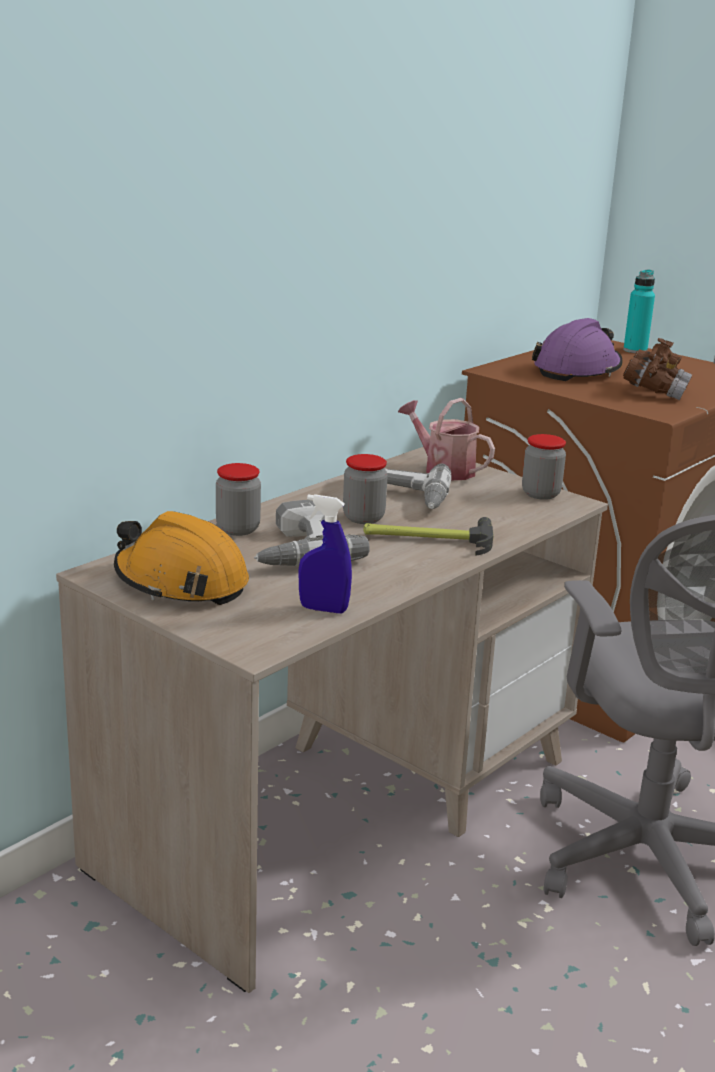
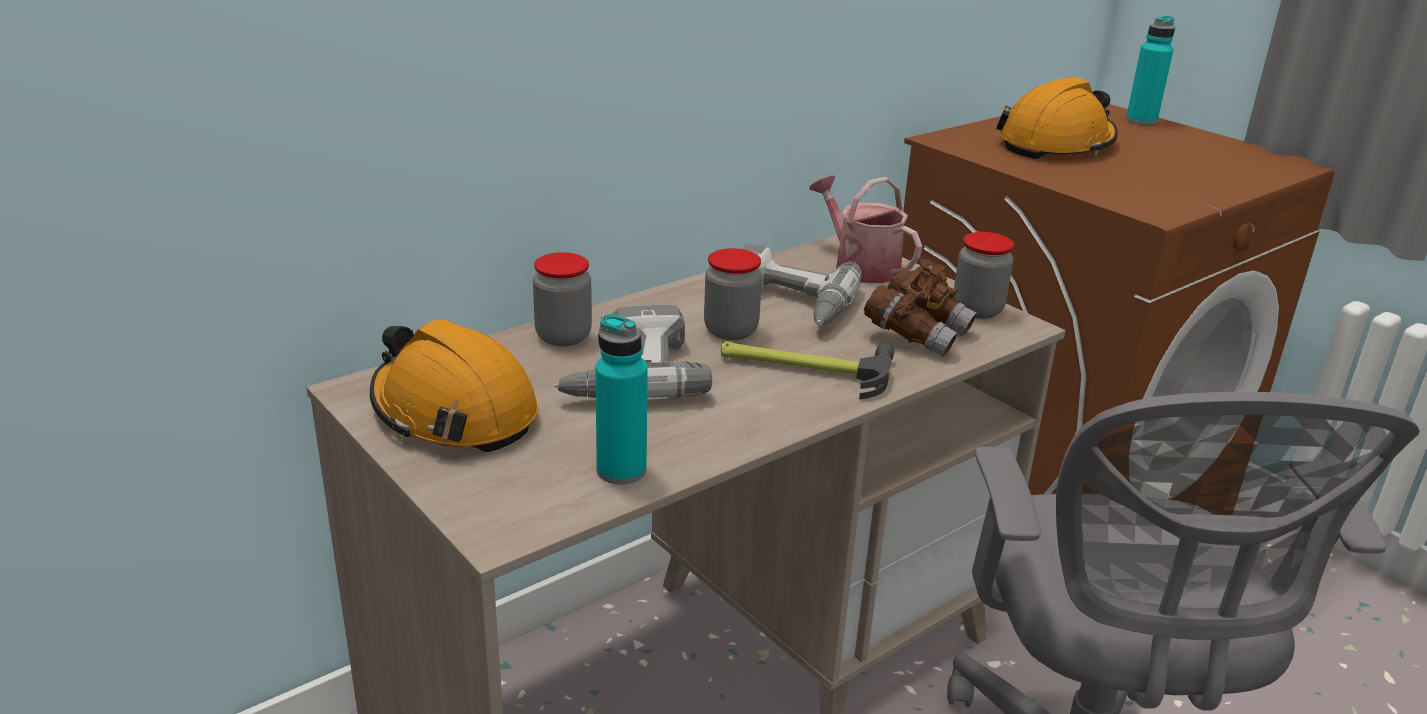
camera: 10 degrees right, 5 degrees up
blue spray bottle [299,494,352,613] -> turquoise bottle [595,314,648,485]
purple hard hat [532,318,622,381] -> orange hard hat [996,77,1118,159]
brown binoculars [623,338,692,400] -> brown binoculars moved to [864,259,977,357]

